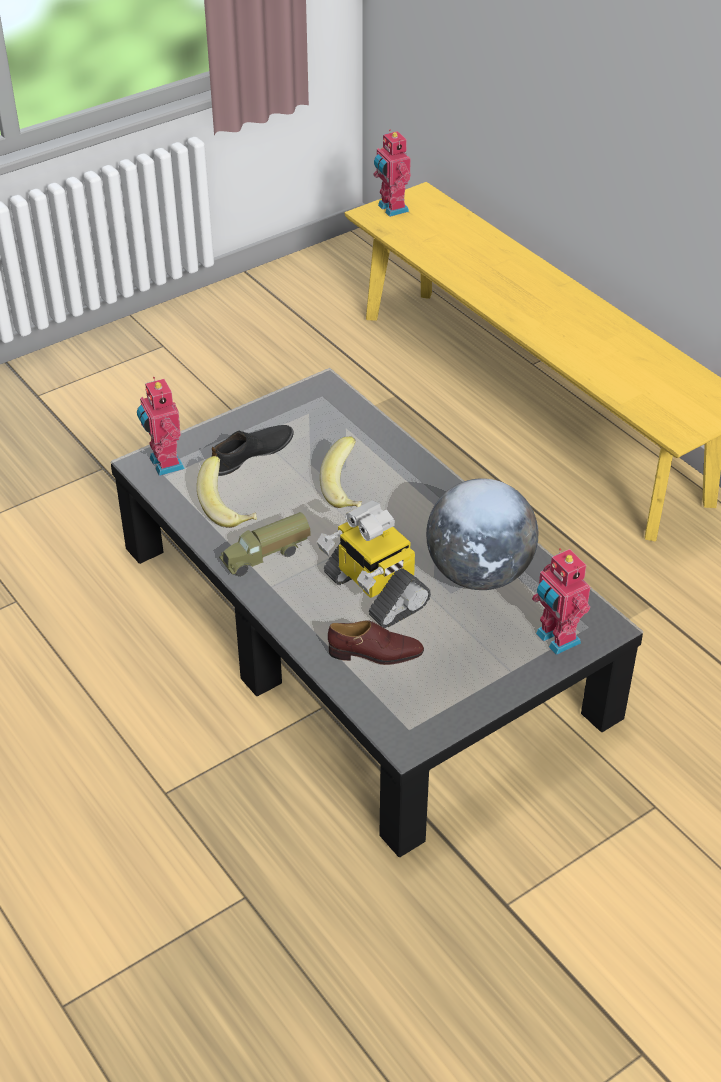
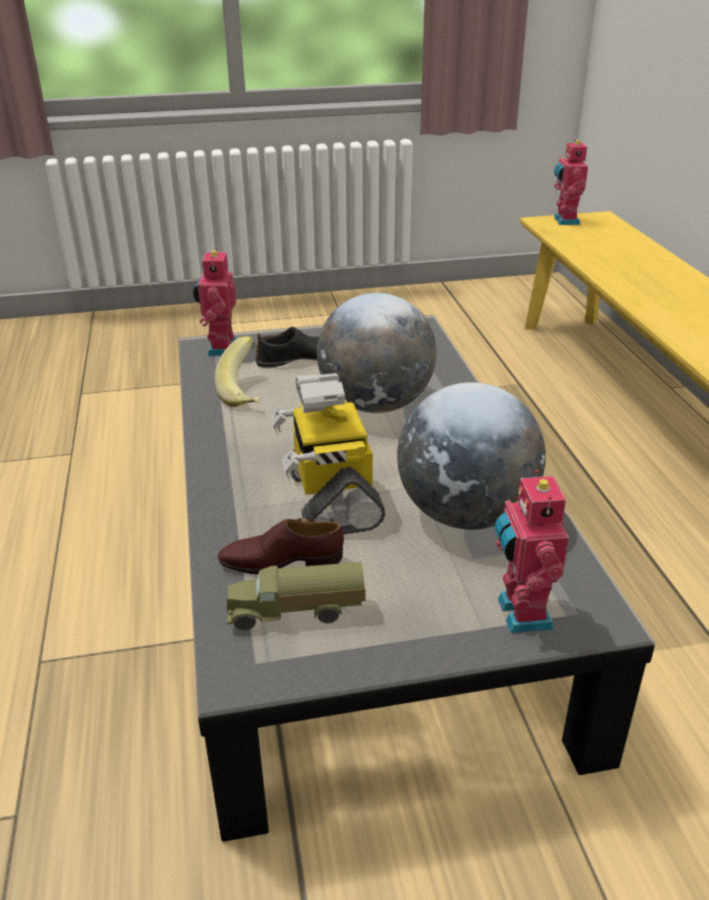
camera: 25 degrees right, 10 degrees down
toy truck [219,512,311,576] -> toy truck moved to [227,562,365,630]
banana [320,436,362,508] -> globe [317,293,437,413]
brown shoe [328,620,424,665] -> brown shoe turned 150 degrees clockwise [218,518,344,574]

